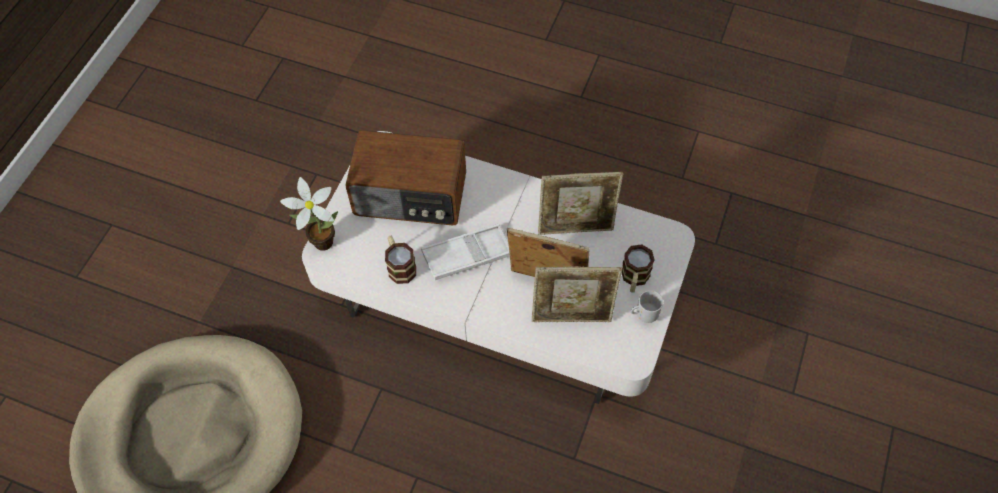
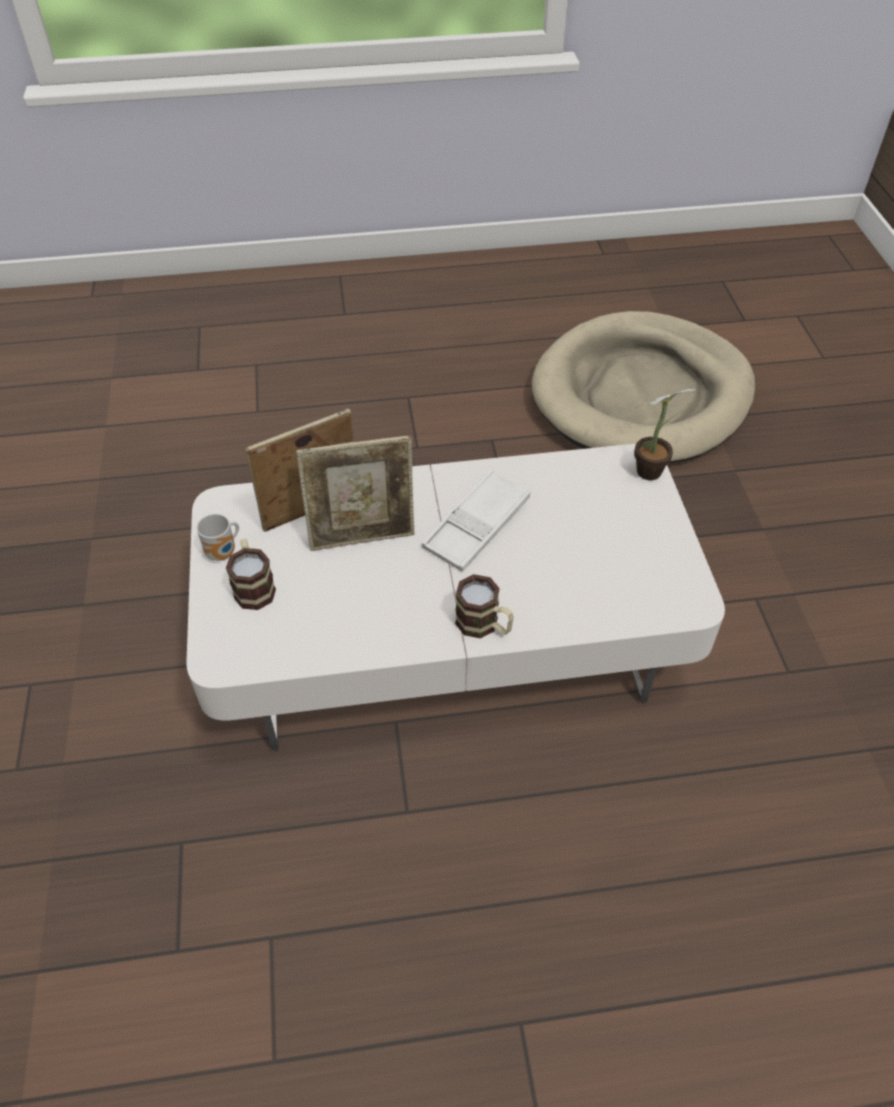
camera: 150 degrees right, 10 degrees down
radio [345,130,466,225] -> none
mug [385,236,416,284] -> mug moved to [455,574,514,638]
picture frame [538,172,623,235] -> none

